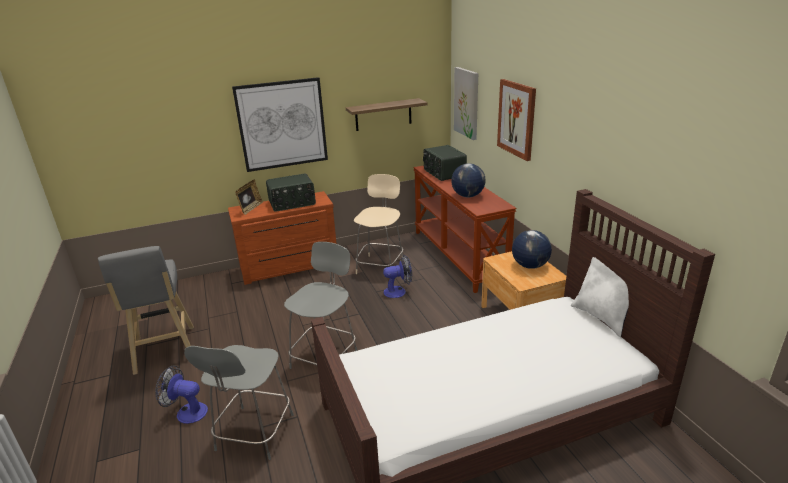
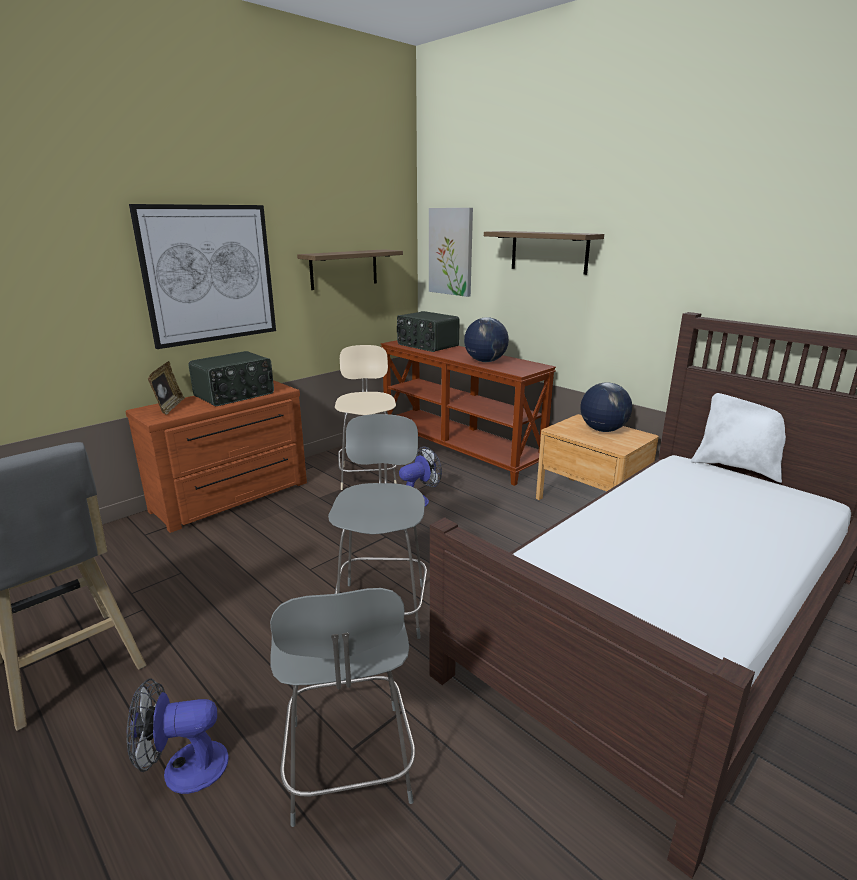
camera: 25 degrees left, 5 degrees down
picture [497,79,536,161] -> shelf [484,231,604,275]

